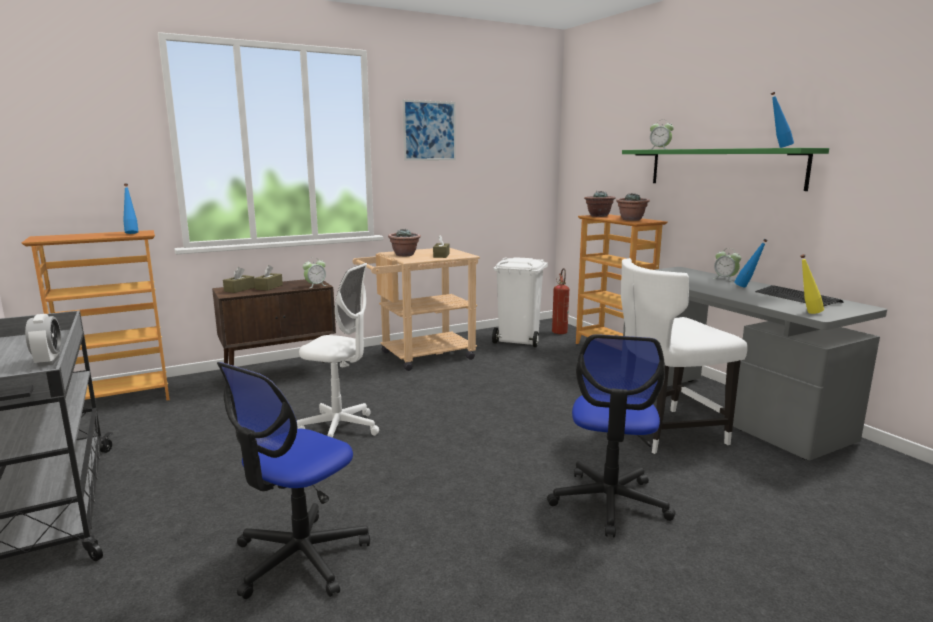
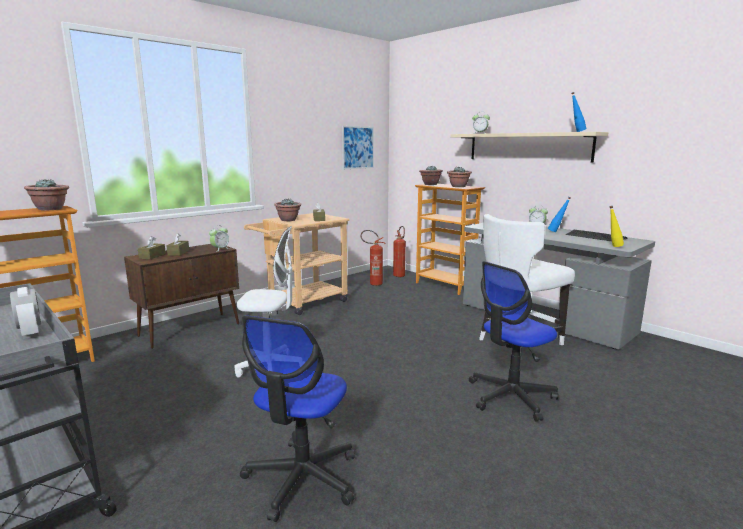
camera: 15 degrees left, 0 degrees up
blue bottle [123,184,138,234] -> potted plant [24,179,69,211]
picture [403,100,456,160] -> picture moved to [342,126,374,169]
white trash can [492,257,548,347] -> fire extinguisher [361,230,385,286]
office chair [547,334,676,537] -> office chair turned 60 degrees clockwise [469,261,558,422]
green shelf [622,148,829,191] -> beige shelf [450,132,609,163]

